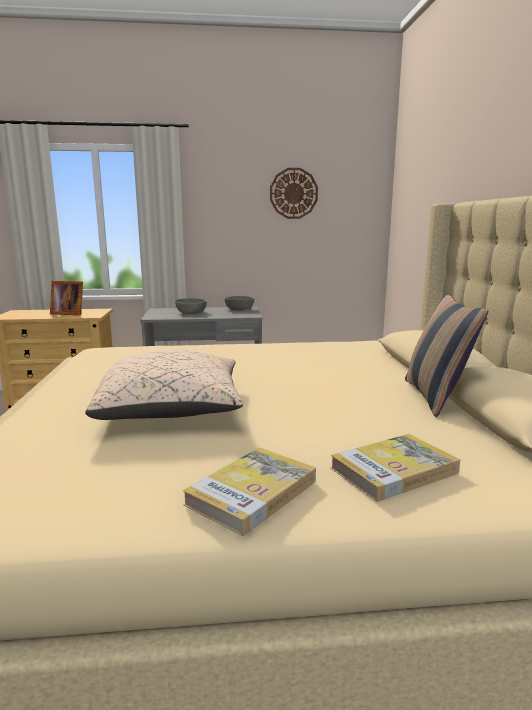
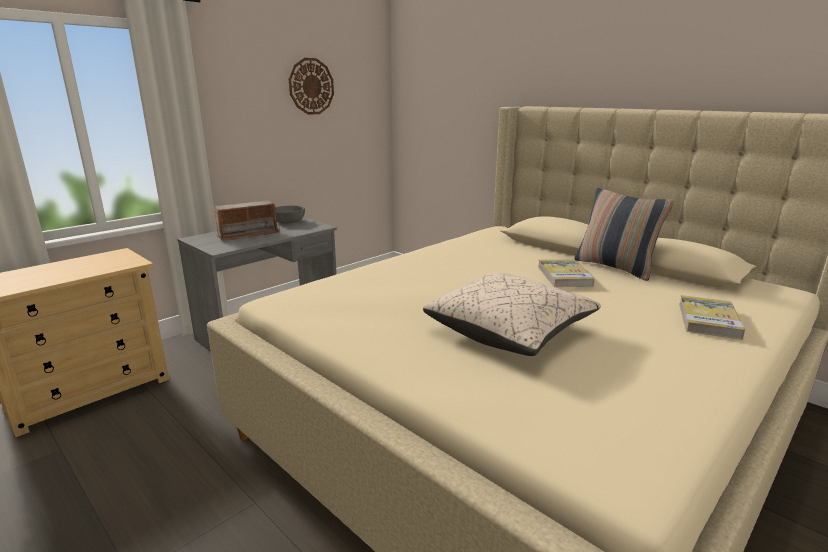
camera: 40 degrees left, 5 degrees up
picture frame [50,281,83,316] -> none
grey bowl [175,298,207,314] -> radio [215,201,280,241]
book [183,447,316,536] -> book moved to [538,259,595,287]

